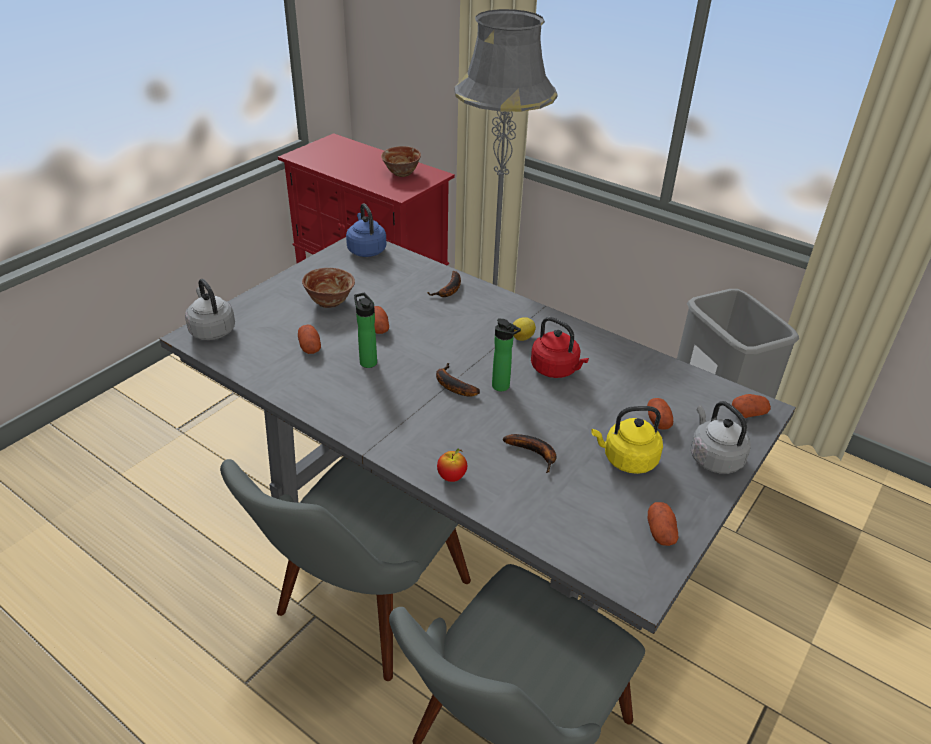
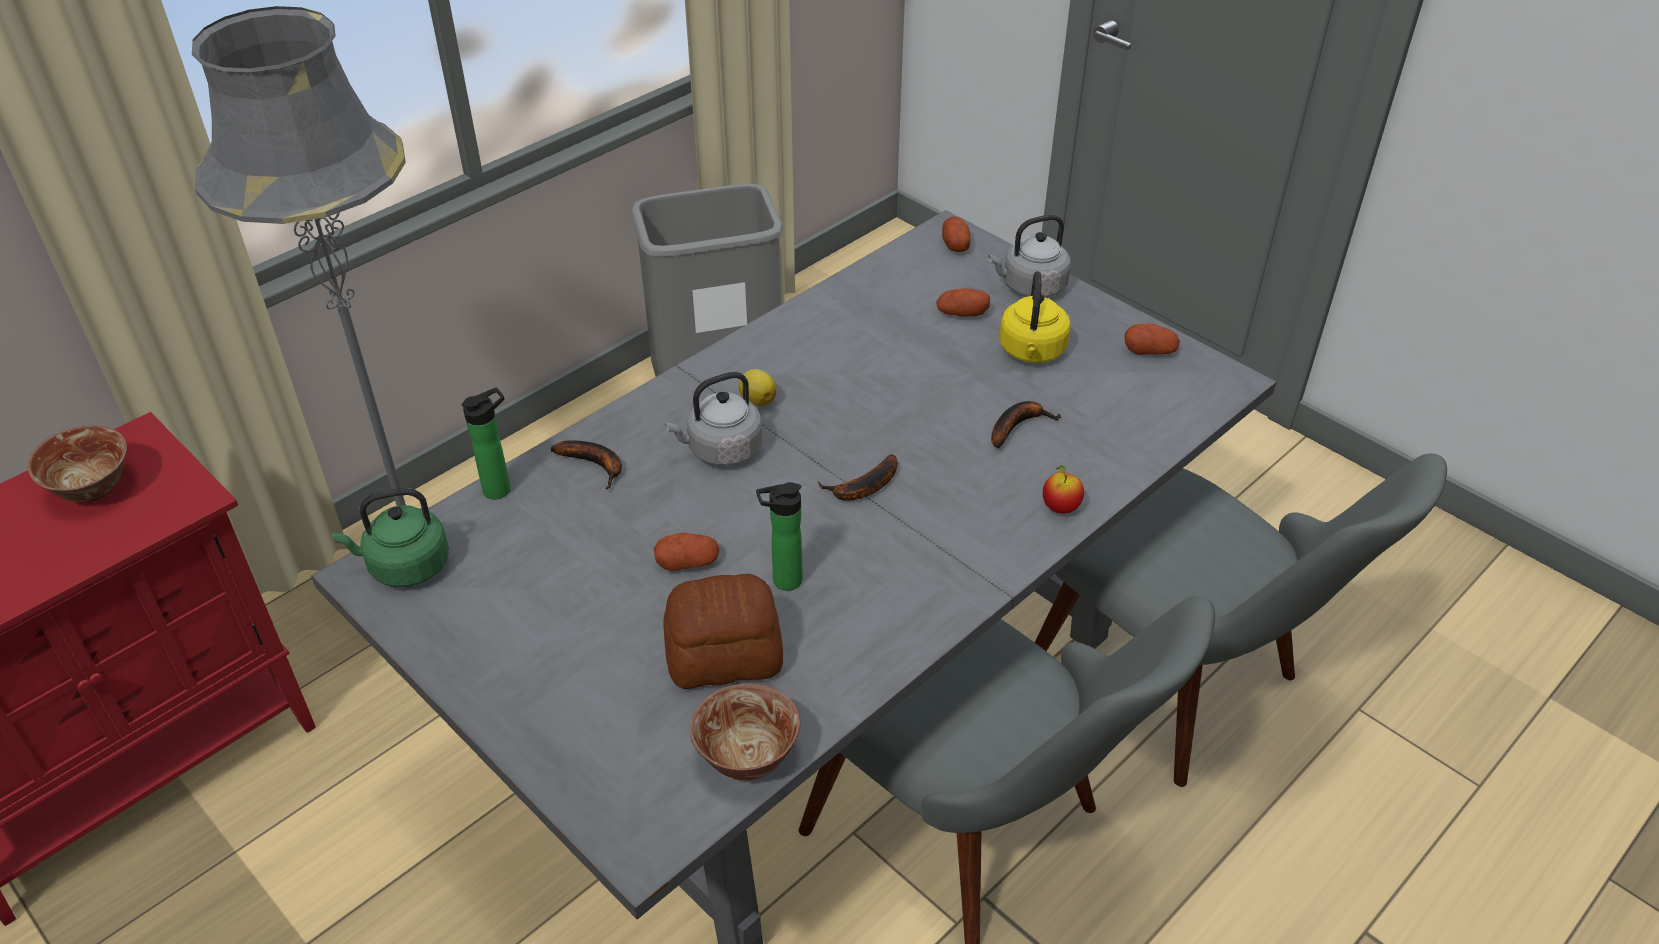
camera: 80 degrees left, 5 degrees up
grey kettle [185,279,235,340] -> grey kettle moved to [665,372,763,466]
potato [298,325,321,354] -> bread [663,574,783,689]
bowl [302,268,355,308] -> bowl moved to [690,683,800,780]
blue kettle [346,204,386,257] -> green kettle [332,488,449,587]
bottle [492,318,521,391] -> bottle moved to [462,388,511,499]
red kettle [531,317,589,378] -> none

